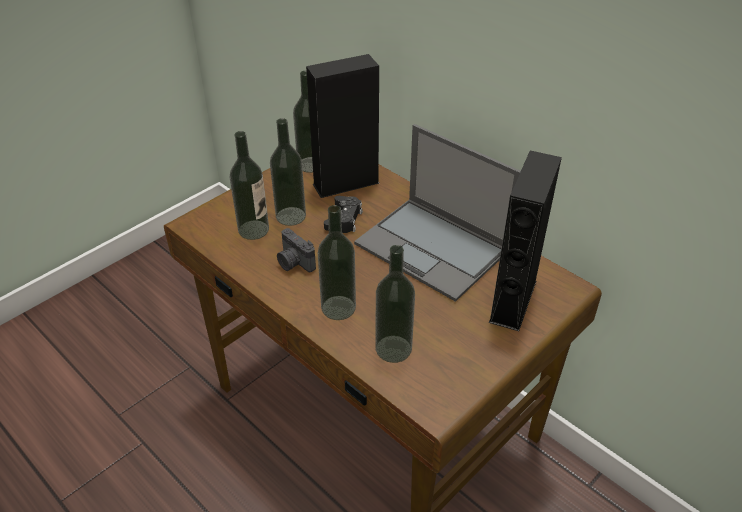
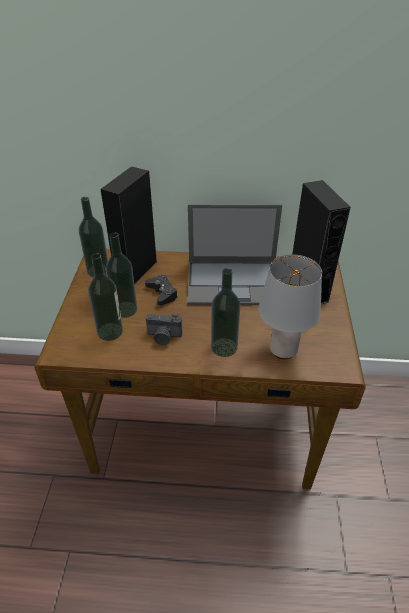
camera: 40 degrees left, 0 degrees up
bottle [375,245,415,363] -> grey table lamp [259,255,322,359]

